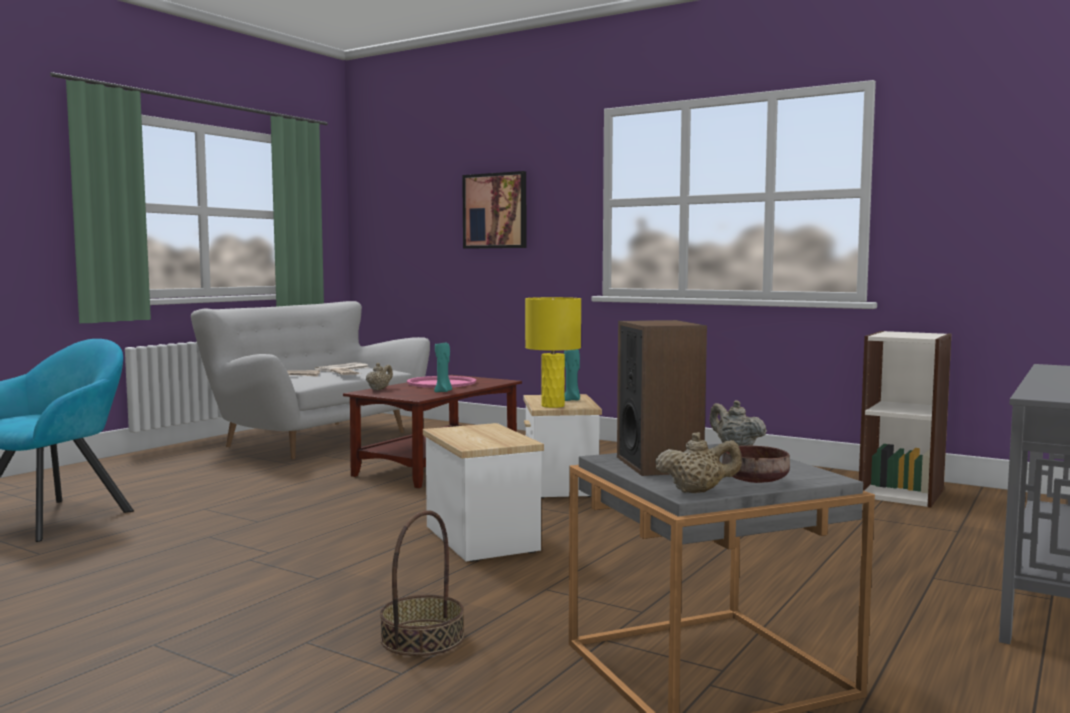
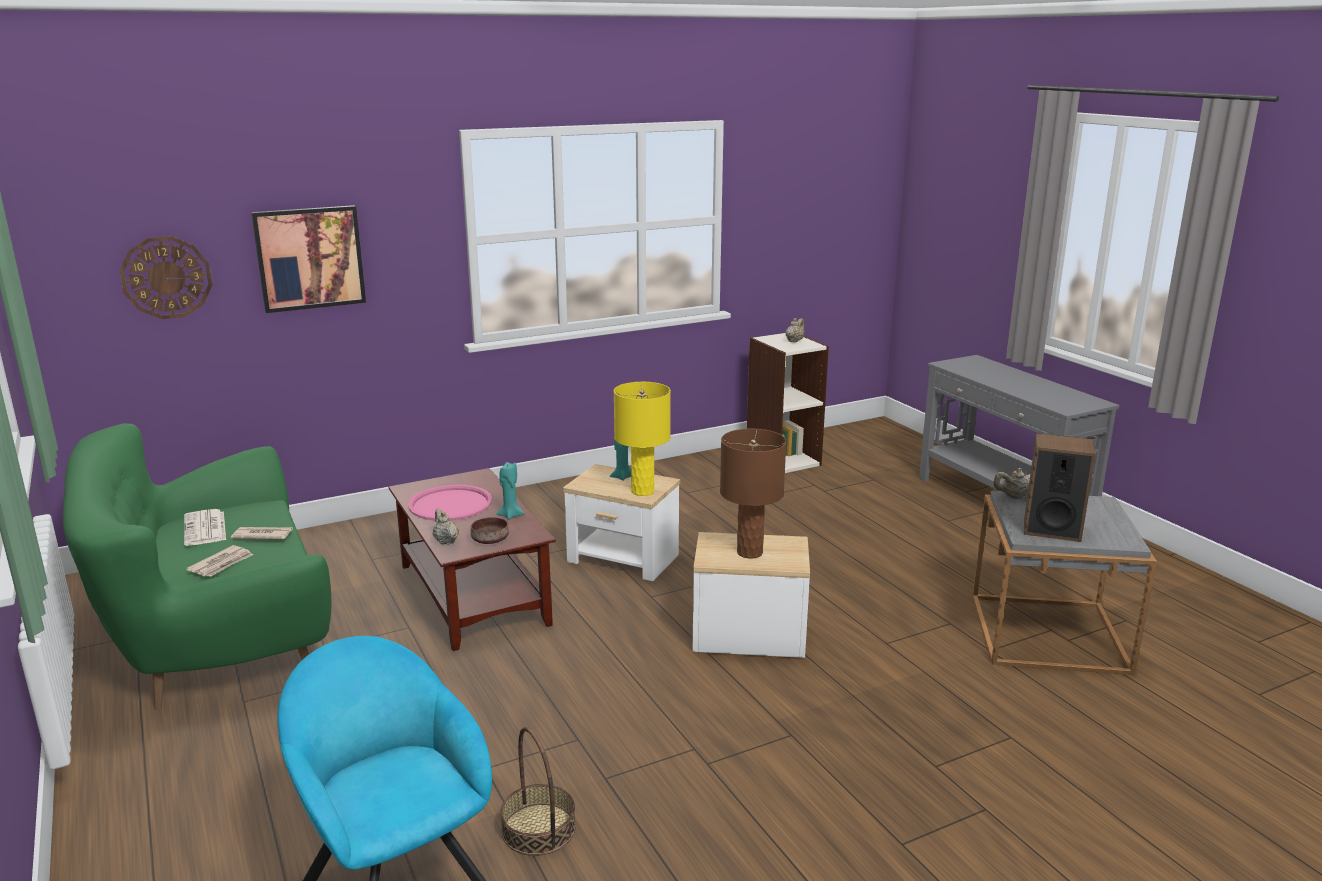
camera: 60 degrees left, 15 degrees up
white sofa [191,301,430,459] -> green sofa [63,423,332,710]
basket [380,510,464,656] -> basket moved to [500,727,576,856]
beige teapot [655,432,742,493] -> beige teapot moved to [786,318,805,343]
brown bowl [722,446,790,483] -> brown bowl moved to [471,517,509,544]
none -> wall clock [120,236,212,319]
none -> brown table lamp [720,428,786,559]

